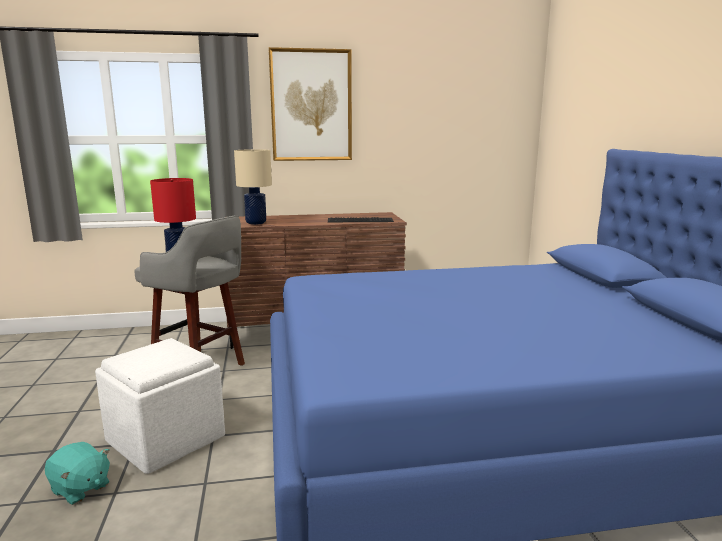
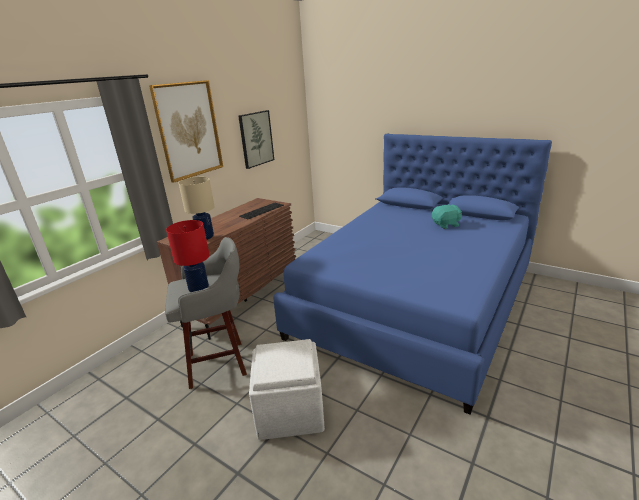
camera: 45 degrees left, 10 degrees up
turquoise plush toy [45,442,110,505] -> turquoise plush toy moved to [432,204,462,229]
none -> picture [238,110,274,169]

